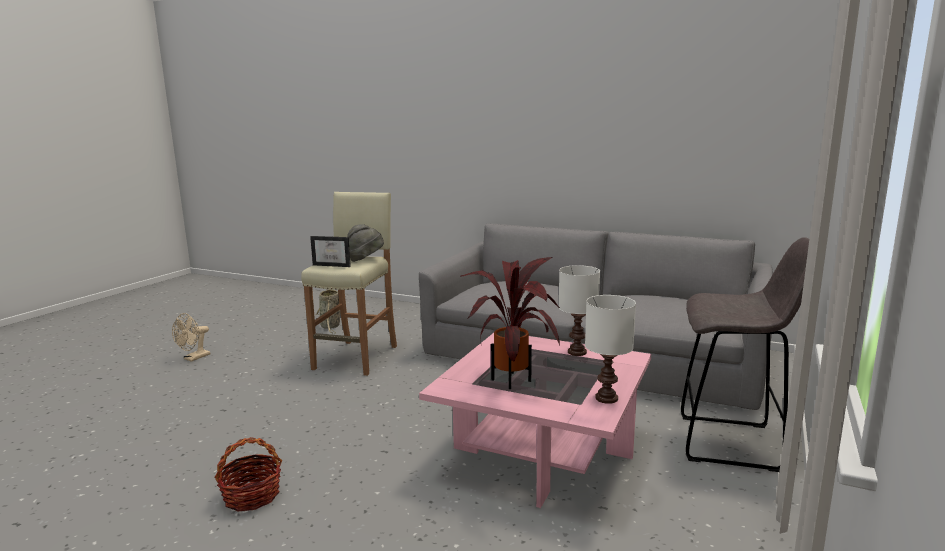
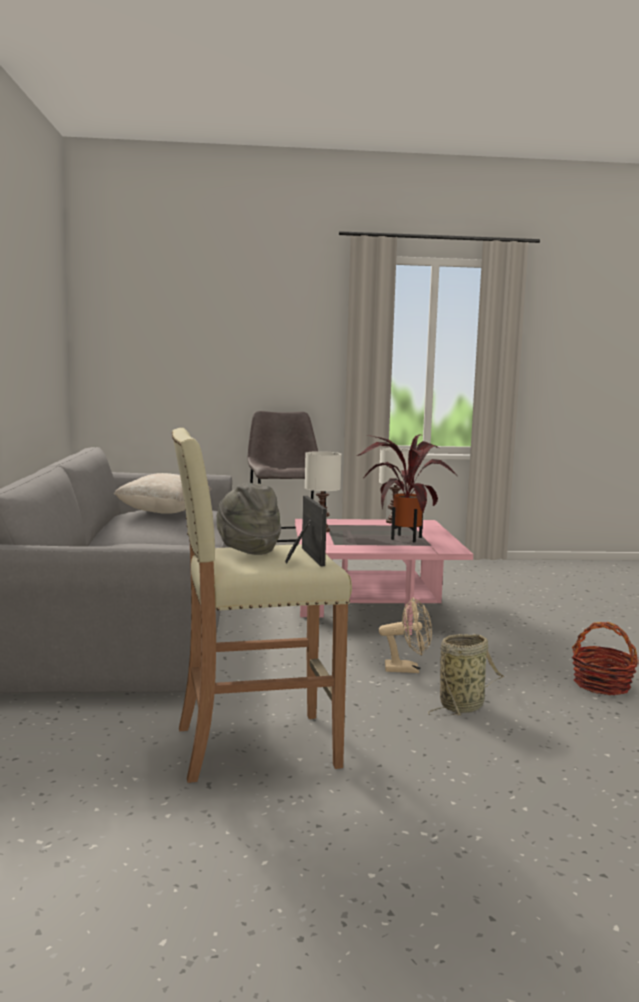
camera: 120 degrees left, 5 degrees down
beige fan [172,313,210,362] -> beige fan moved to [379,598,432,673]
basket [315,289,340,334] -> basket moved to [428,634,504,716]
none -> beige pillow [113,473,211,514]

